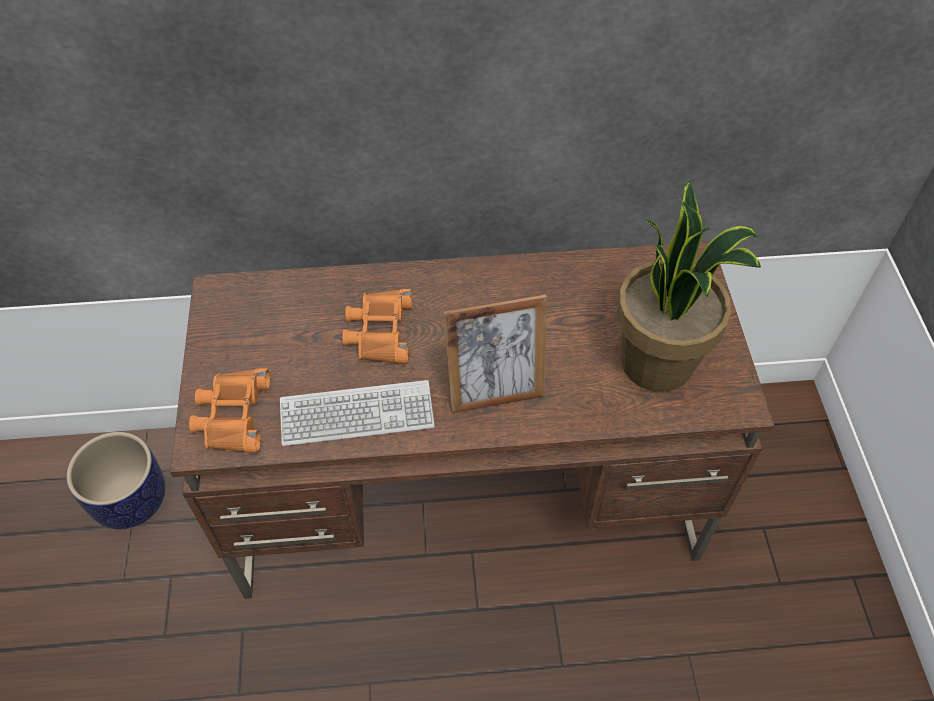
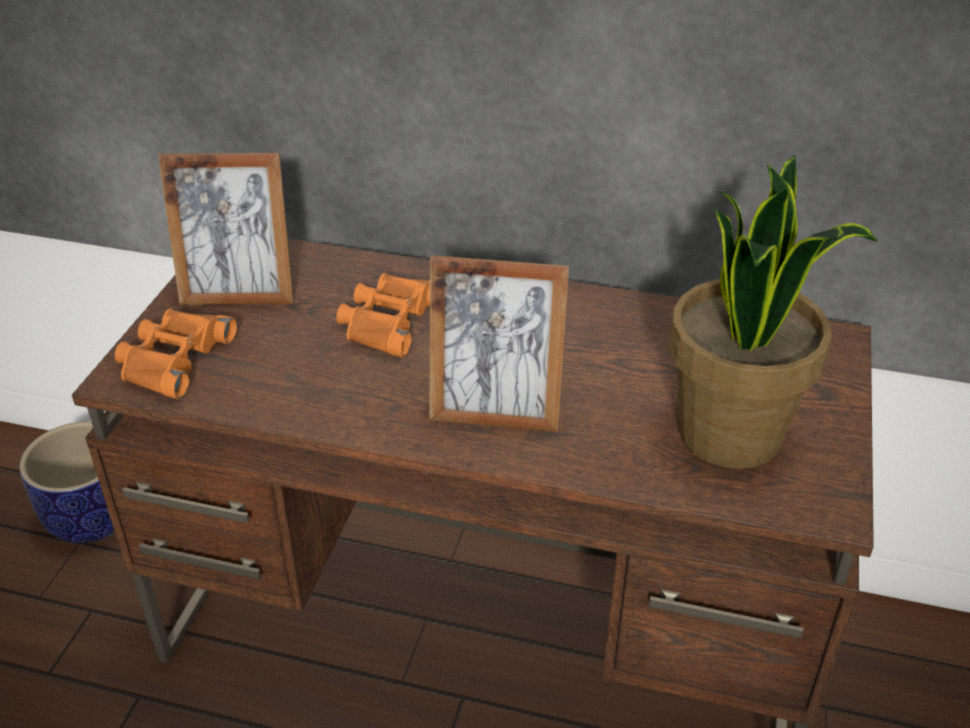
camera: 20 degrees right, 15 degrees down
keyboard [280,380,435,446] -> none
none -> picture frame [158,153,293,305]

